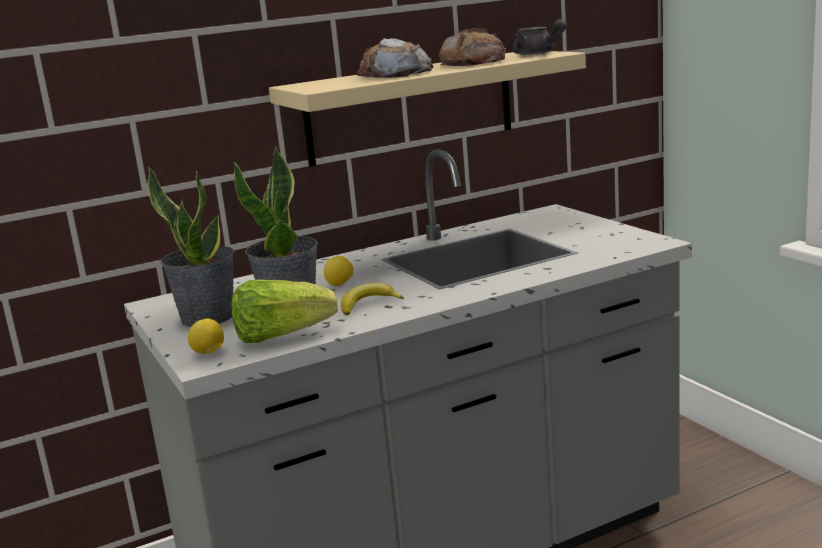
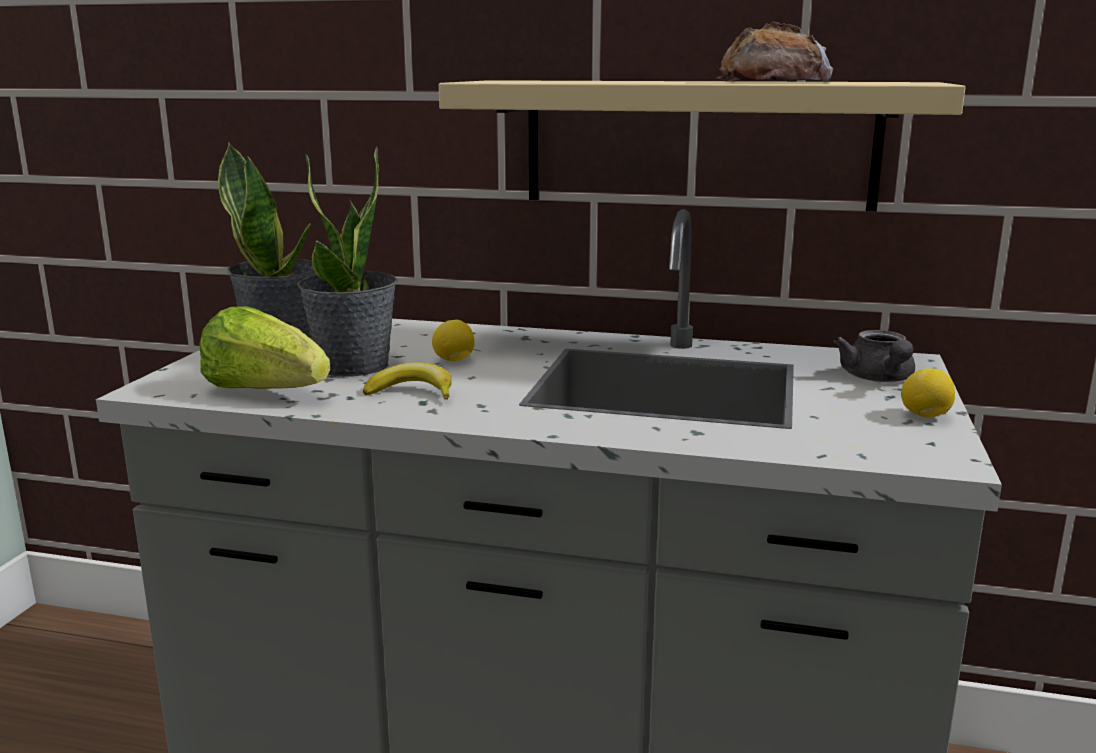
camera: 40 degrees right, 0 degrees up
lemon [188,318,224,354] -> lemon moved to [901,368,955,418]
bread [357,38,433,78] -> none
grey teapot [513,19,567,55] -> grey teapot moved to [834,330,915,382]

